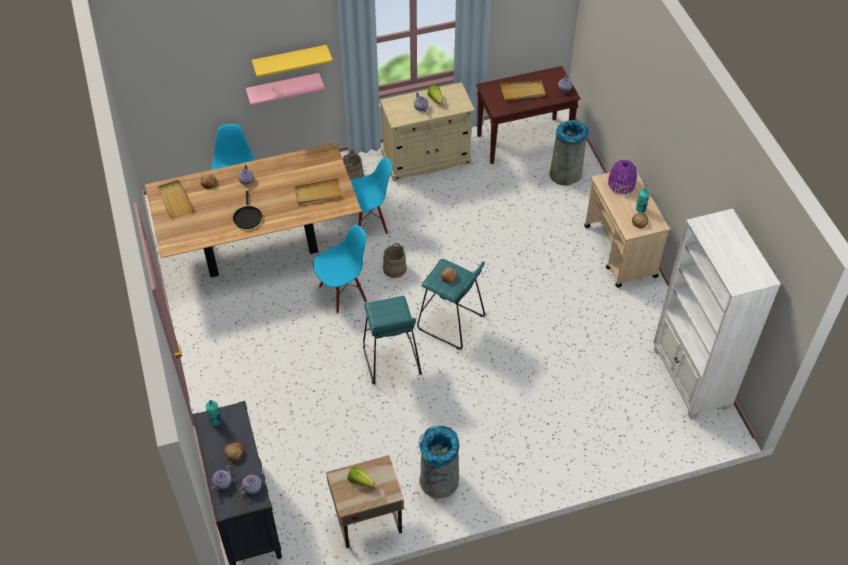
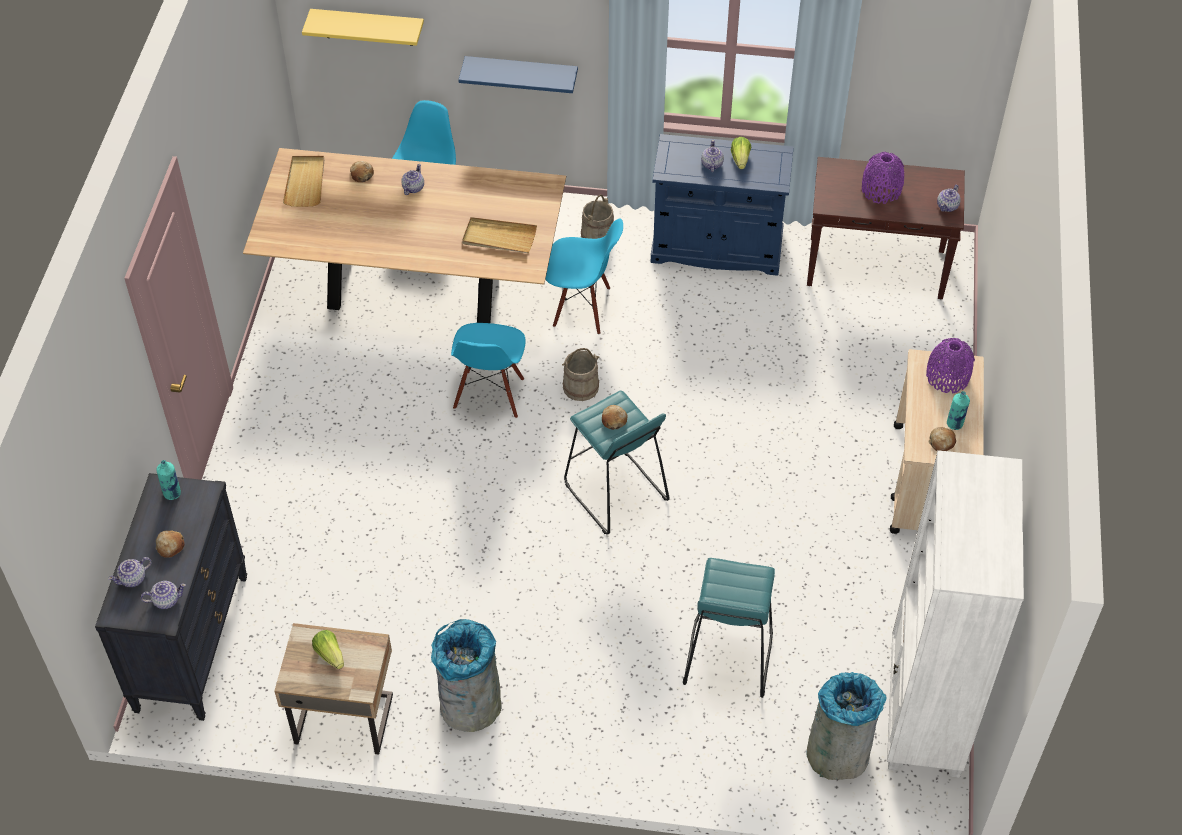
camera: 25 degrees right, 0 degrees up
black frying pan [233,191,262,229] -> none
pink shelf [246,73,325,105] -> blue shelf [459,56,578,93]
yellow shelf [252,45,333,77] -> yellow shelf moved to [302,9,424,46]
blue chair [313,225,367,314] -> blue chair turned 105 degrees clockwise [451,323,525,418]
turquoise stool [363,296,422,385] -> turquoise stool moved to [683,558,775,698]
beige cabinet [380,82,475,182] -> blue cabinet [651,134,794,276]
beige tray [501,80,546,100] -> purple vase [862,152,904,204]
grey trash can [549,120,590,186] -> grey trash can moved to [806,672,887,780]

